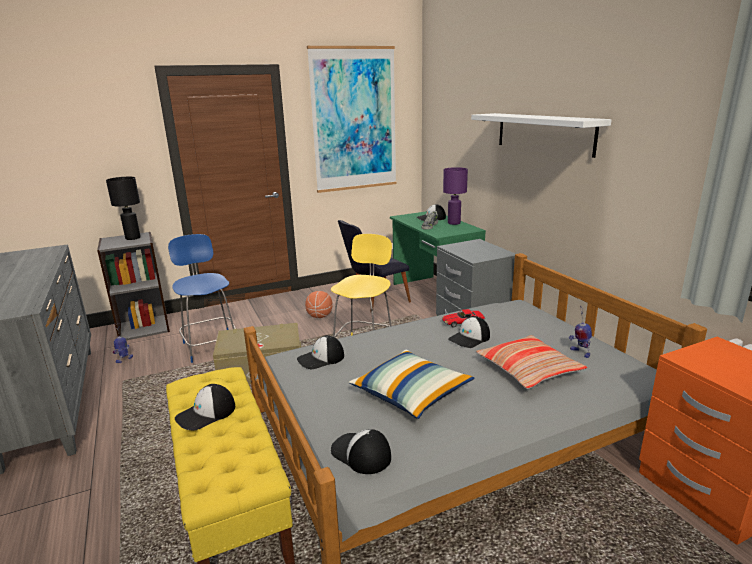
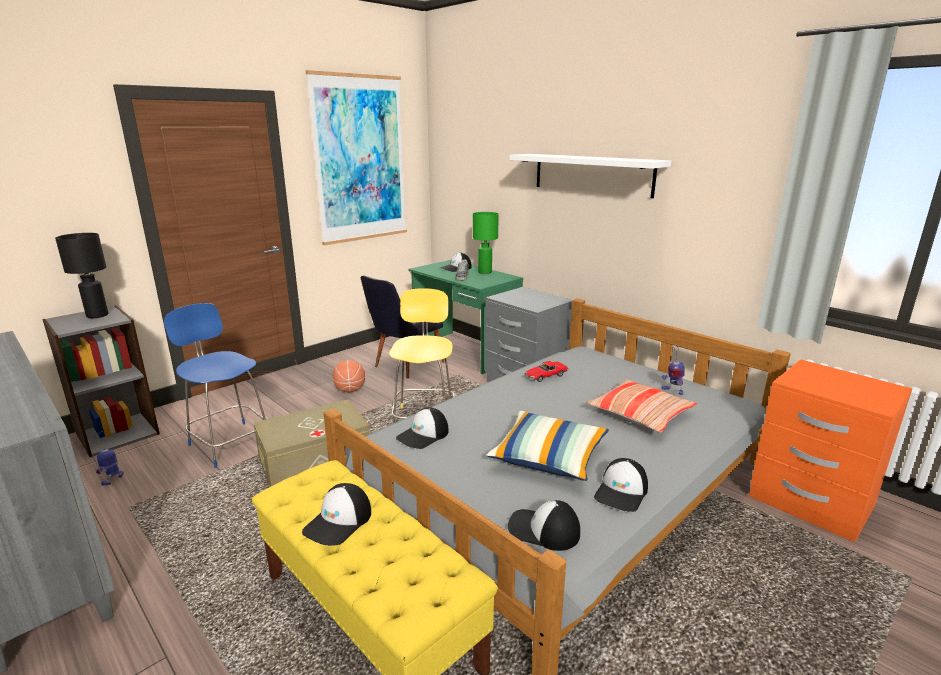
camera: 20 degrees left, 0 degrees up
purple table lamp [443,167,468,225] -> green table lamp [473,212,499,274]
cap [448,316,490,348] -> cap moved to [594,458,648,512]

